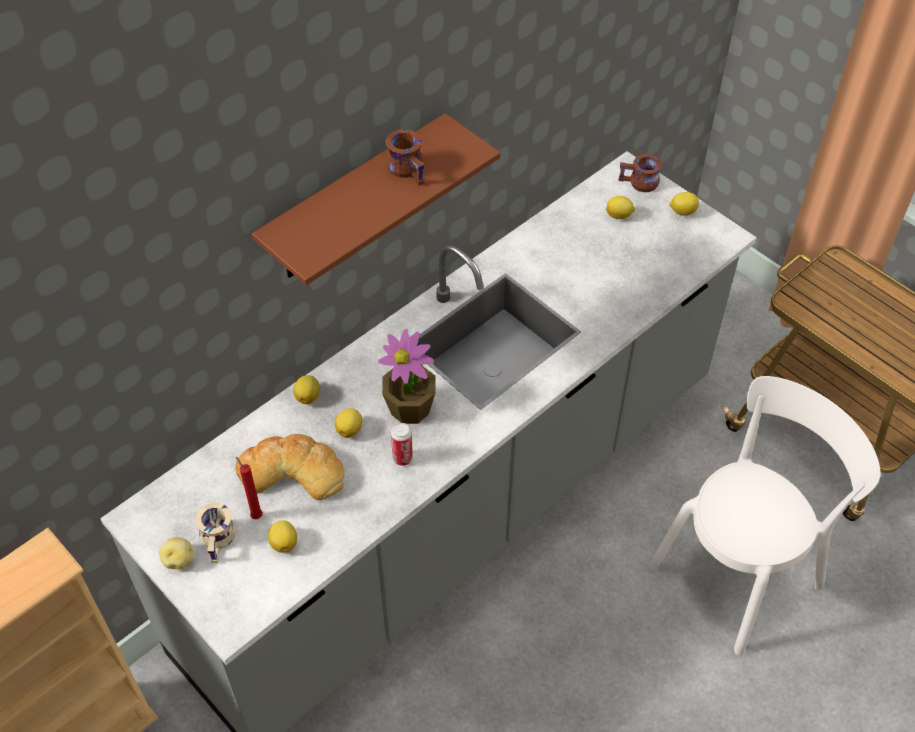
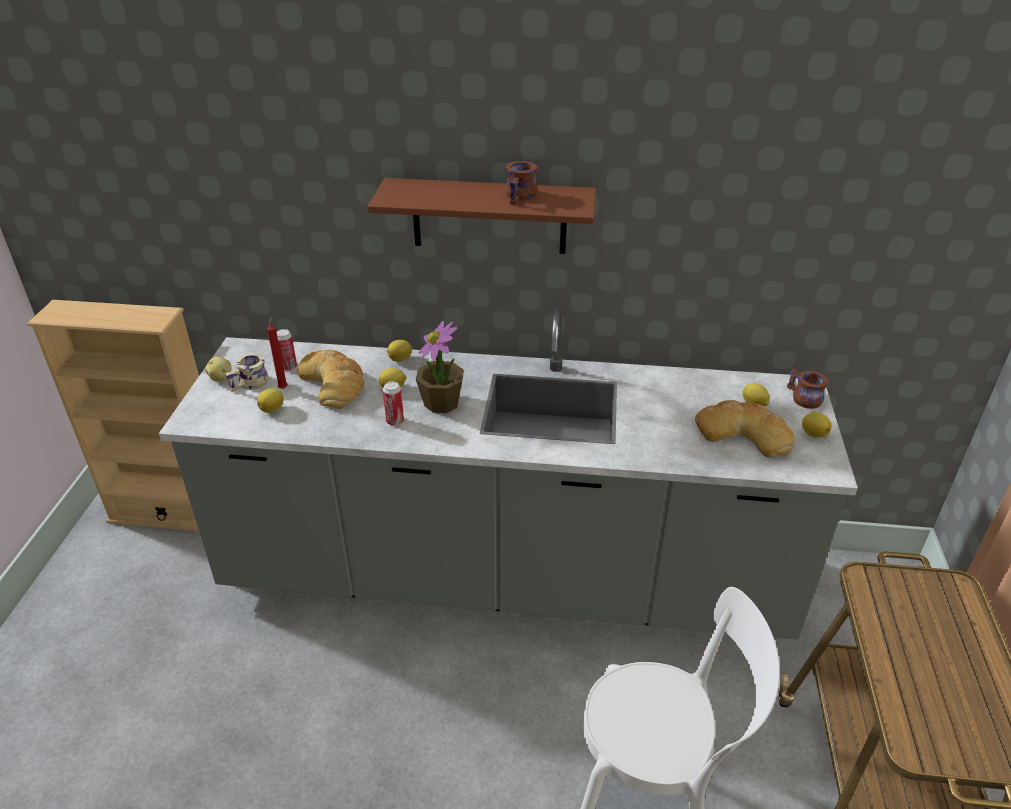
camera: 50 degrees right, 15 degrees down
none -> can [277,329,297,371]
none -> bread [695,400,795,457]

